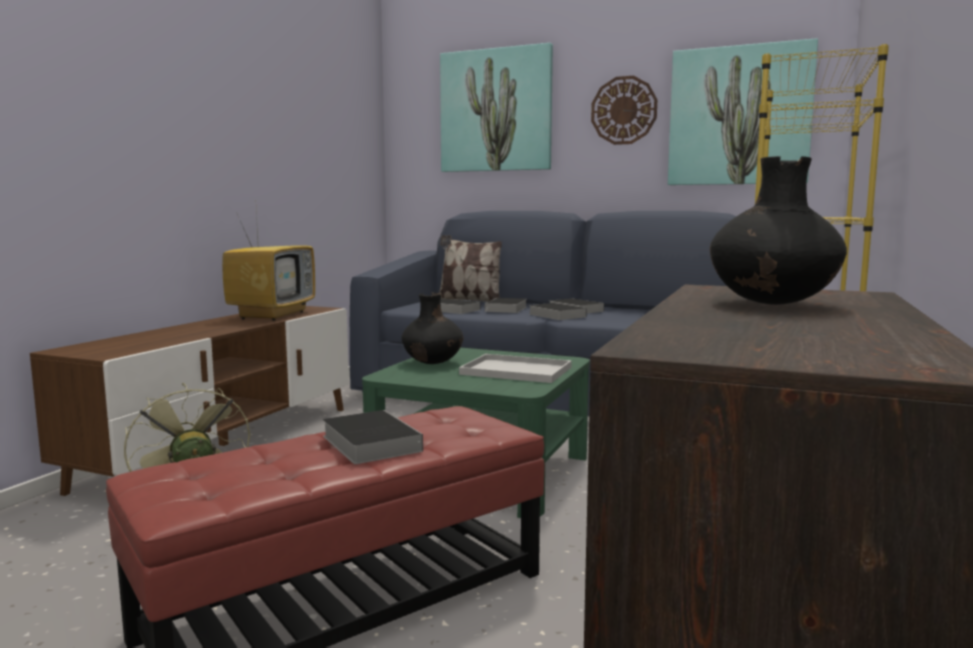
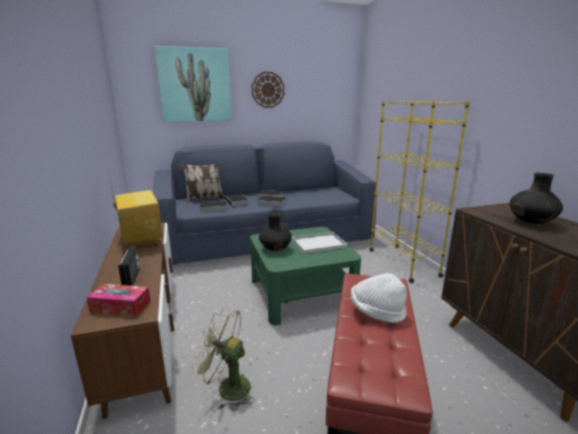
camera: 40 degrees left, 10 degrees up
book [323,410,423,464] -> white hat [351,273,407,323]
picture [668,38,818,185] -> none
none -> tissue box [86,284,151,316]
none -> radio [118,246,140,286]

